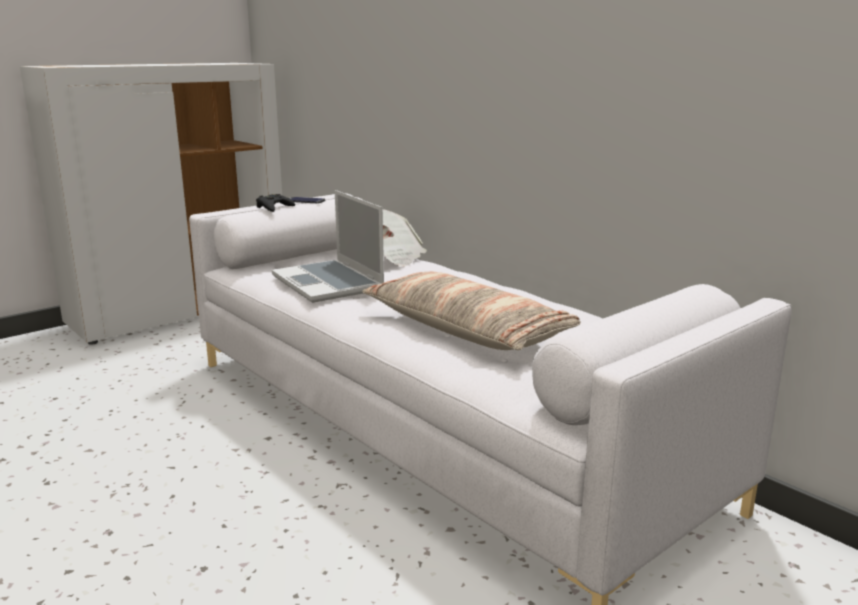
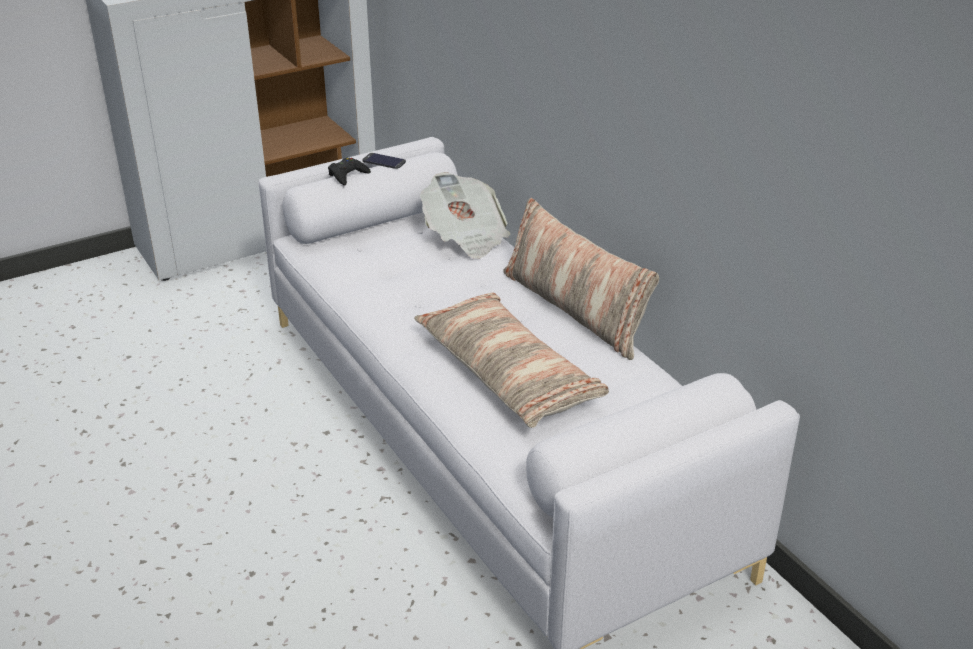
camera: 10 degrees right, 15 degrees up
laptop [272,190,384,303] -> none
none -> pillow [504,198,659,360]

